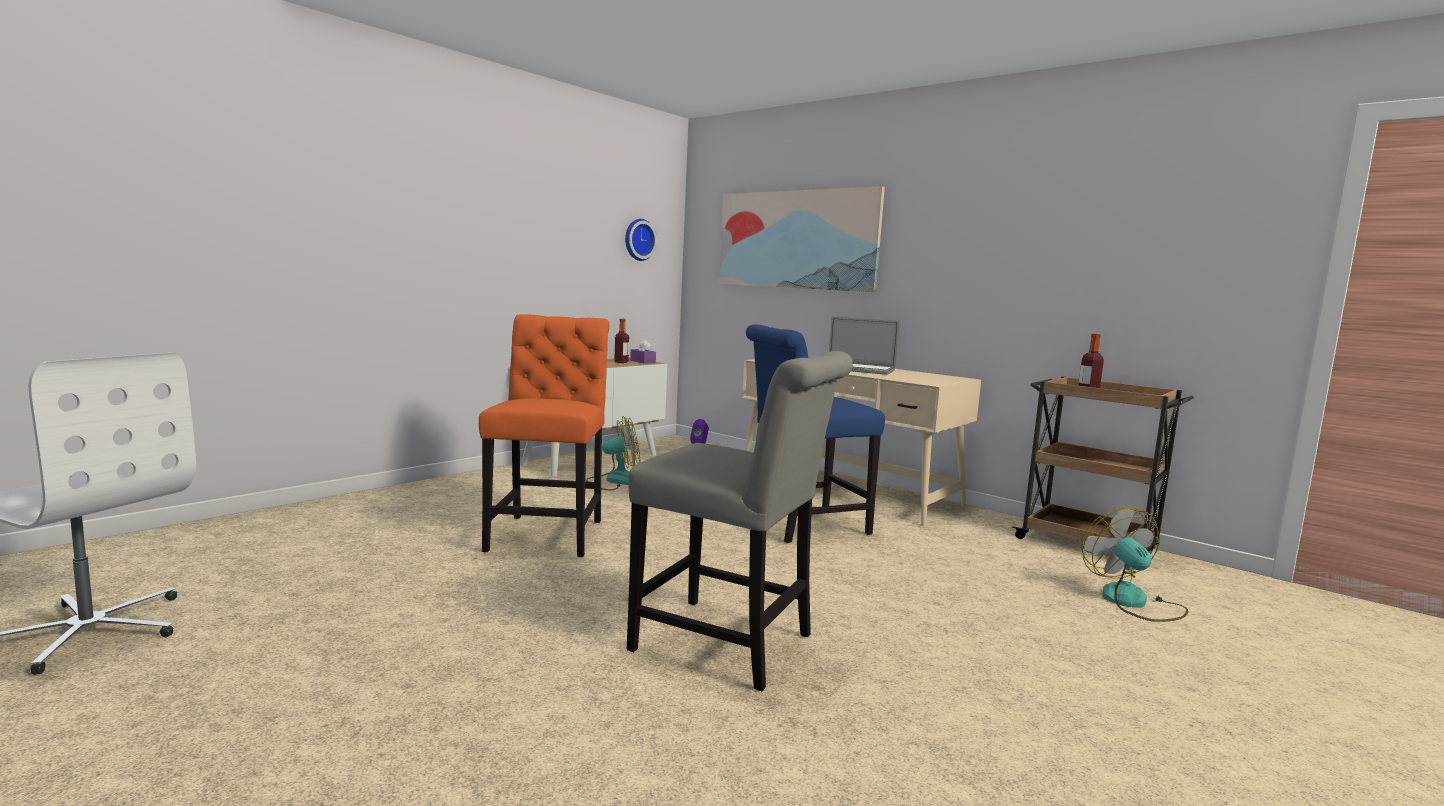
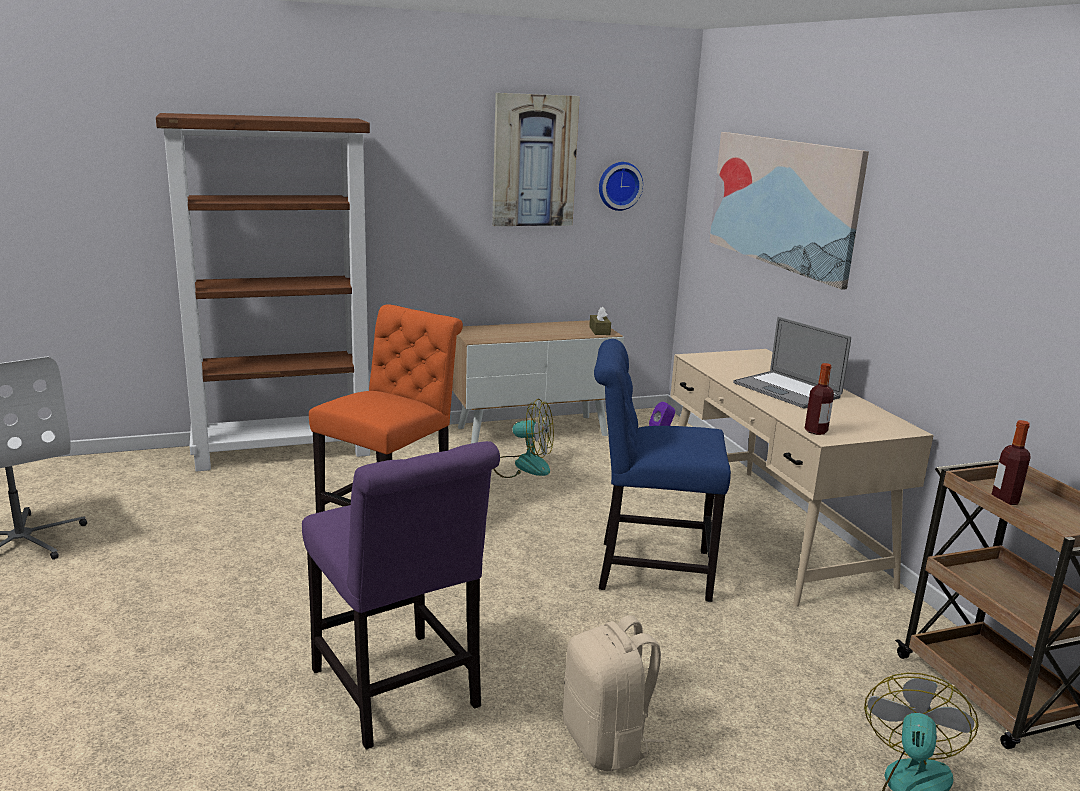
camera: 30 degrees right, 10 degrees up
bottle [614,319,629,363] -> bottle moved to [805,363,834,435]
grey chair [627,351,853,691] -> purple chair [302,441,500,750]
purple tissue box [630,339,656,364] -> brown tissue box [589,306,611,335]
none -> brown bookcase [156,113,370,472]
none -> picture [492,93,580,226]
none -> beige backpack [563,615,664,771]

